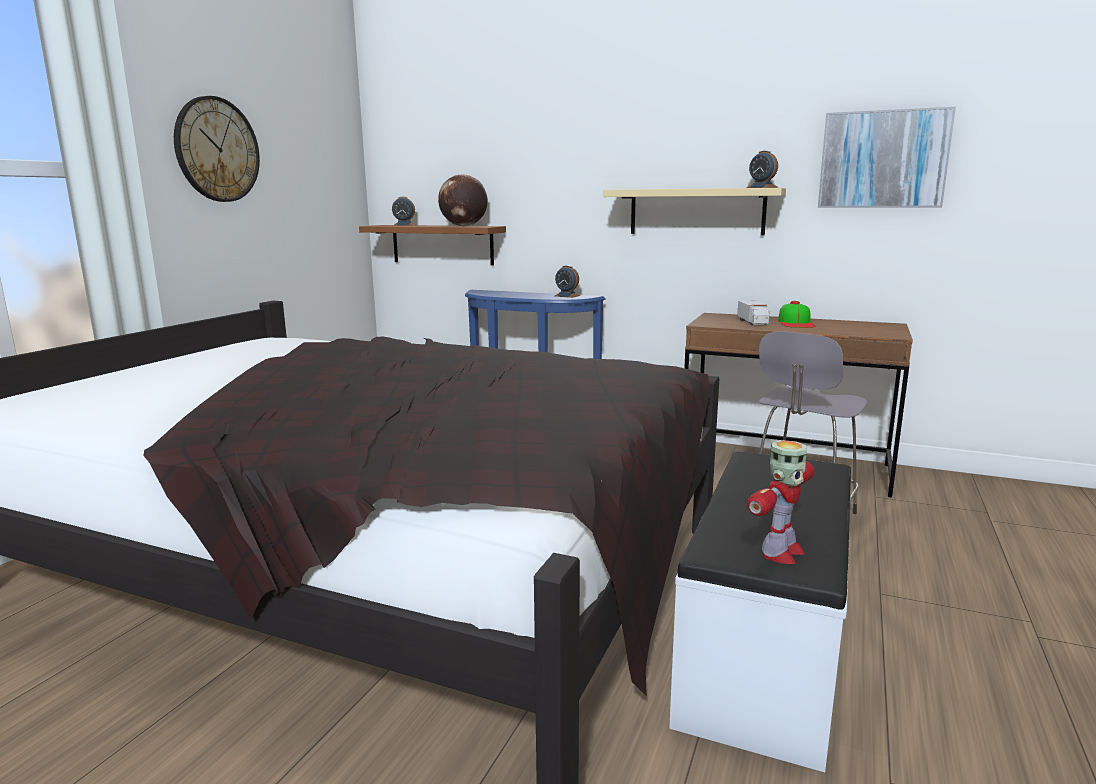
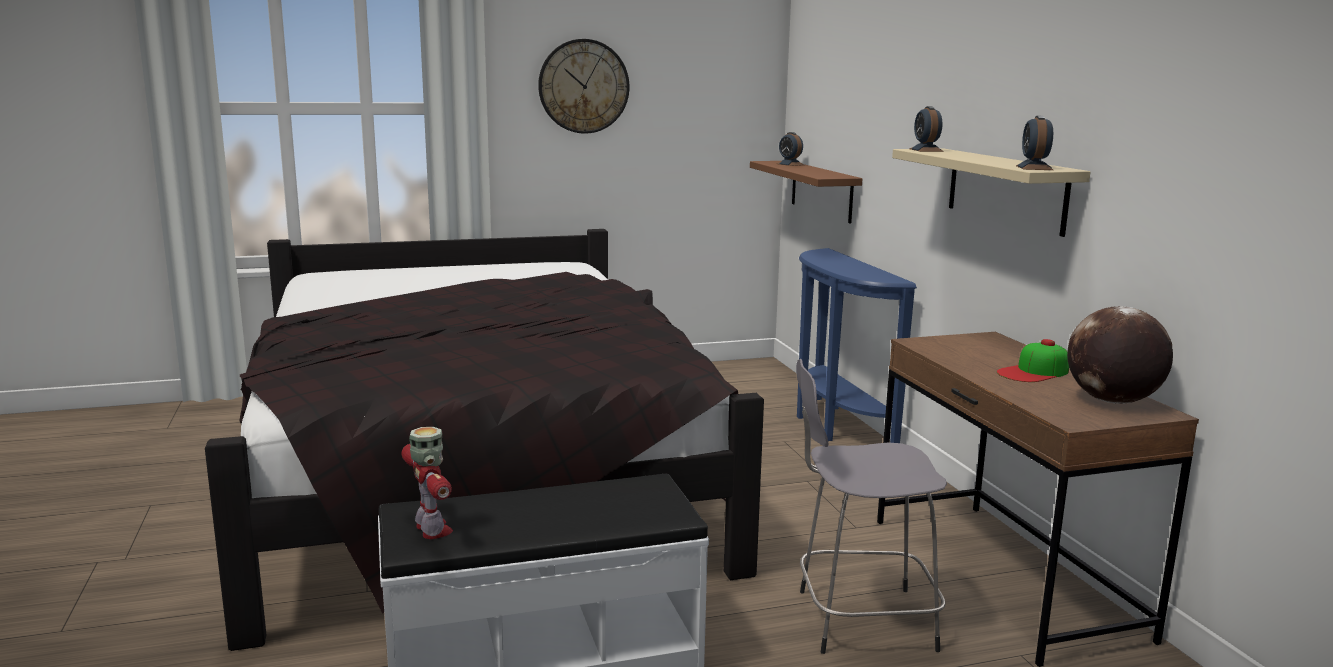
camera: 50 degrees right, 0 degrees up
globe [438,174,488,226] -> globe moved to [1067,306,1173,404]
alarm clock [555,265,581,298] -> alarm clock moved to [910,106,944,152]
toy truck [737,301,770,325] -> none
toy robot [747,440,814,564] -> toy robot turned 120 degrees counterclockwise [401,427,453,539]
picture [818,107,956,208] -> none

